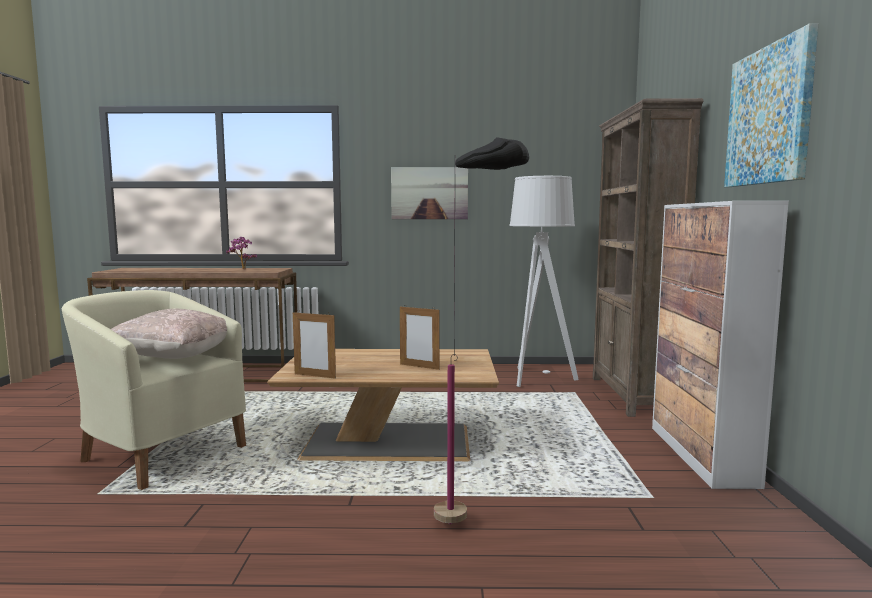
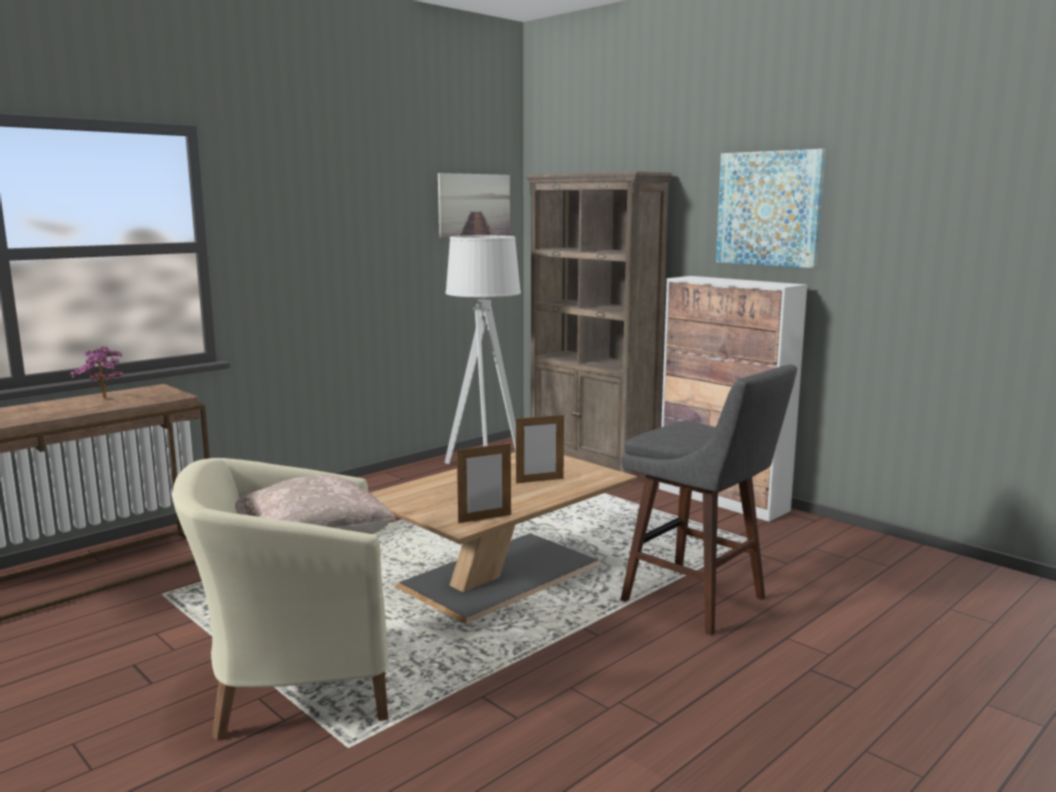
camera: 45 degrees left, 5 degrees up
picture [391,167,468,219] -> picture moved to [438,173,510,238]
black floor lamp [434,137,529,525] -> grey stool [620,365,797,636]

